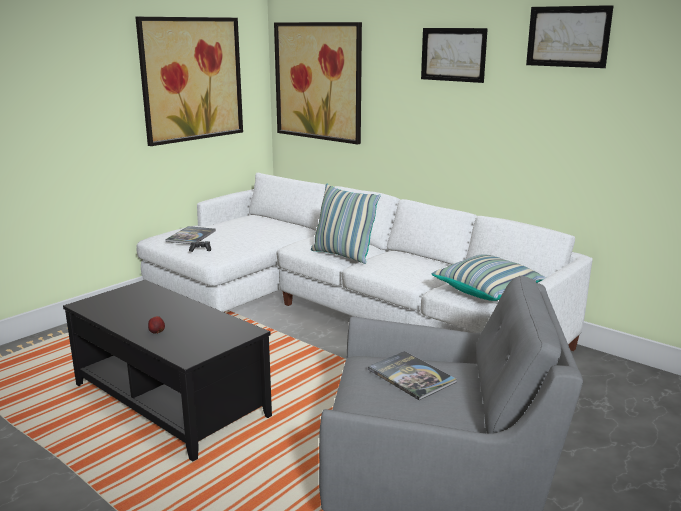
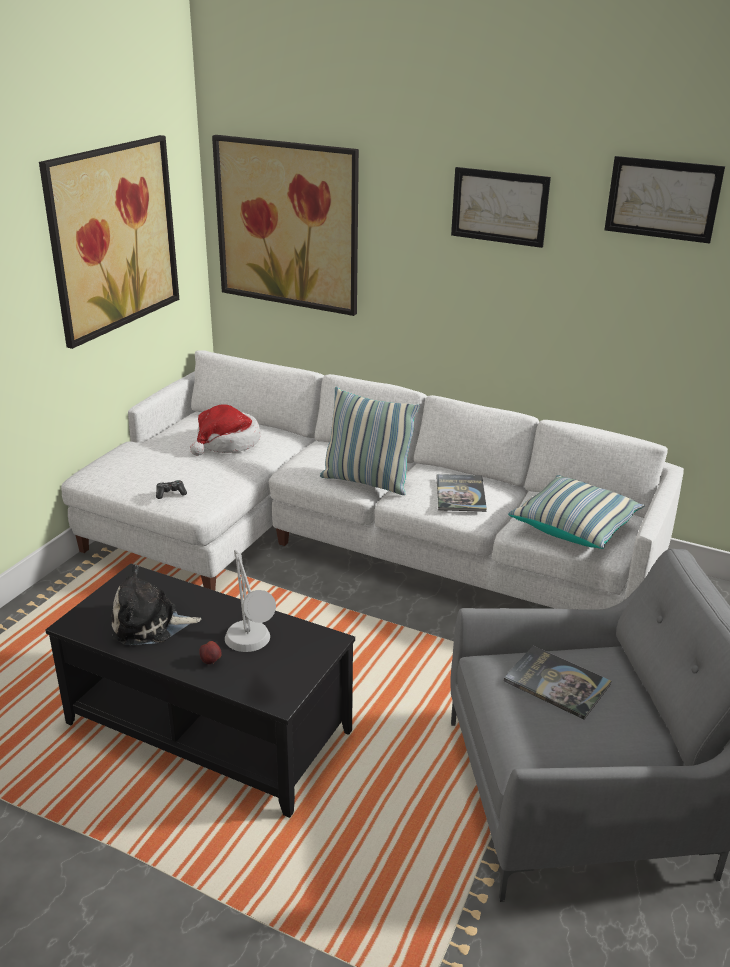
camera: 15 degrees left, 10 degrees up
book [165,226,216,244] -> book moved to [437,474,487,512]
none -> plush toy [112,564,201,645]
none -> hat [190,404,260,456]
none -> grey table lamp [225,550,276,652]

